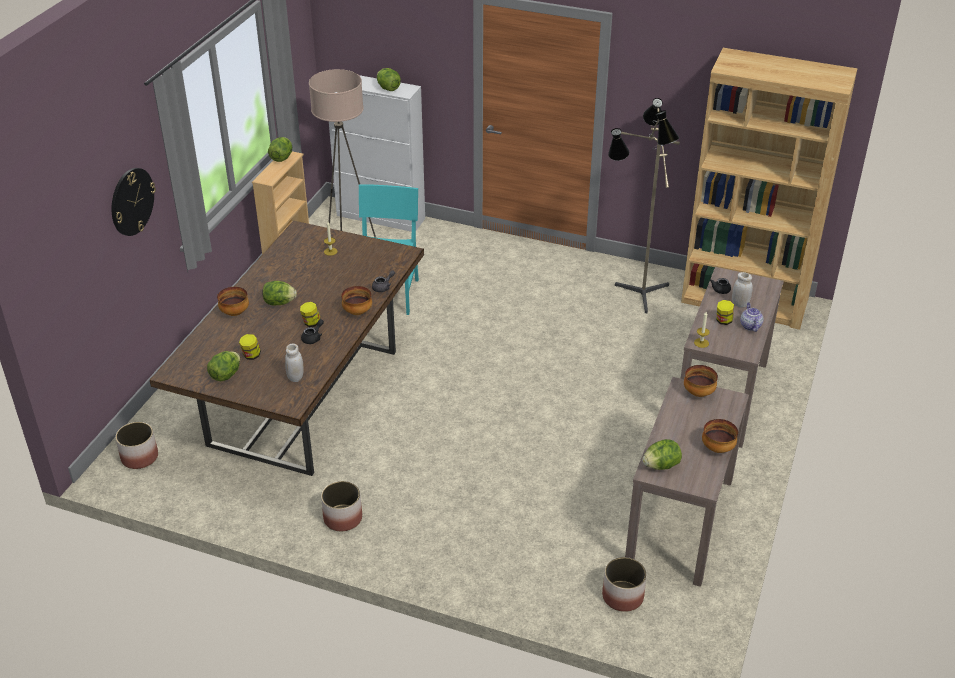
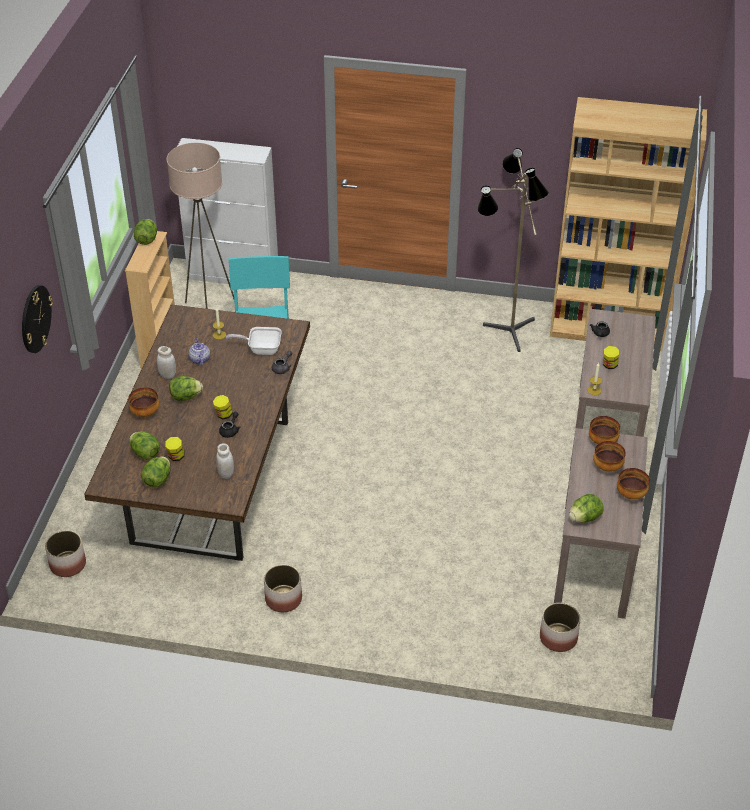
camera: 10 degrees left, 5 degrees up
bowl [341,286,372,315] -> bowl moved to [593,441,626,472]
lettuce [377,68,401,91] -> lettuce moved to [130,431,160,460]
white jar [732,272,753,308] -> white jar moved to [157,346,176,379]
teapot [740,303,764,332] -> teapot moved to [189,337,210,366]
none -> frying pan [226,327,282,355]

